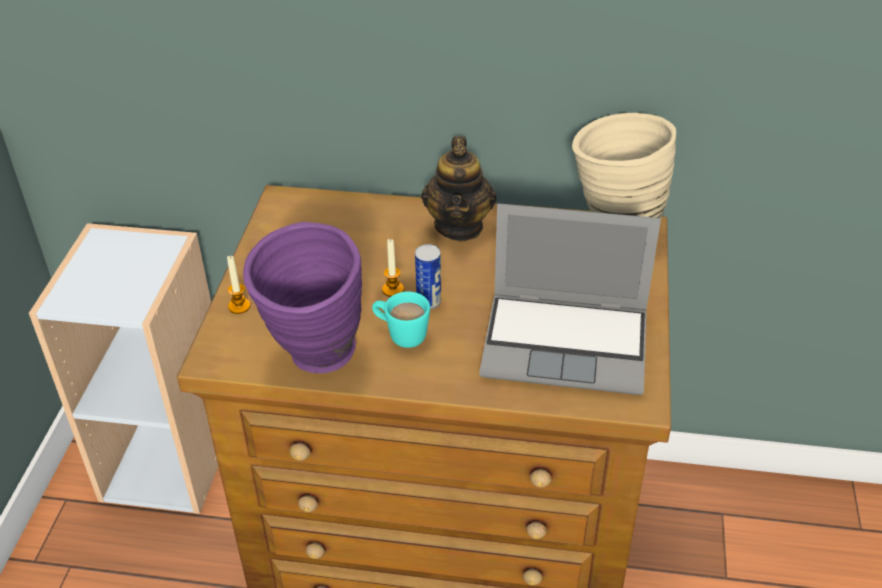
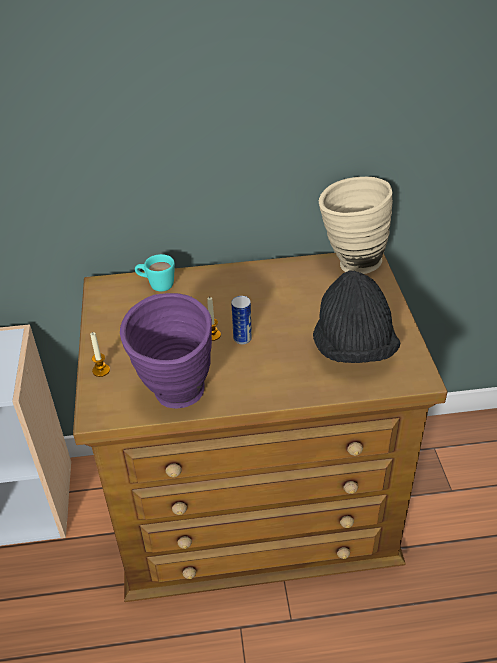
camera: 15 degrees left, 0 degrees up
turquoise mug [372,292,430,348] -> turquoise mug moved to [135,254,175,291]
teapot [421,136,497,241] -> none
laptop [479,203,661,395] -> black hat [313,270,400,363]

